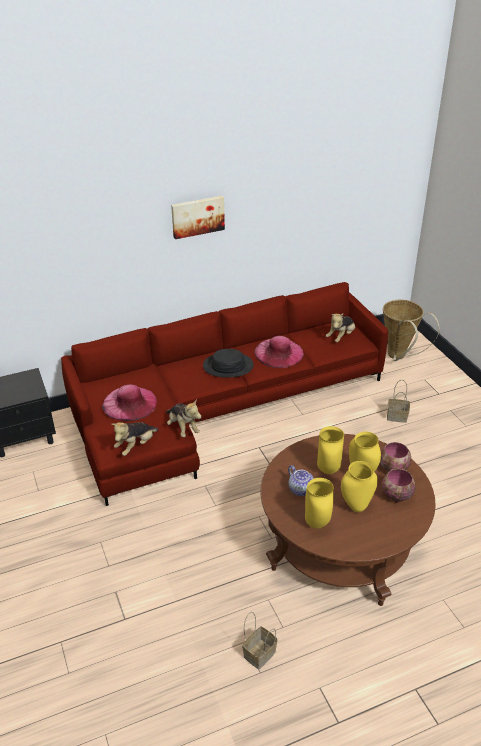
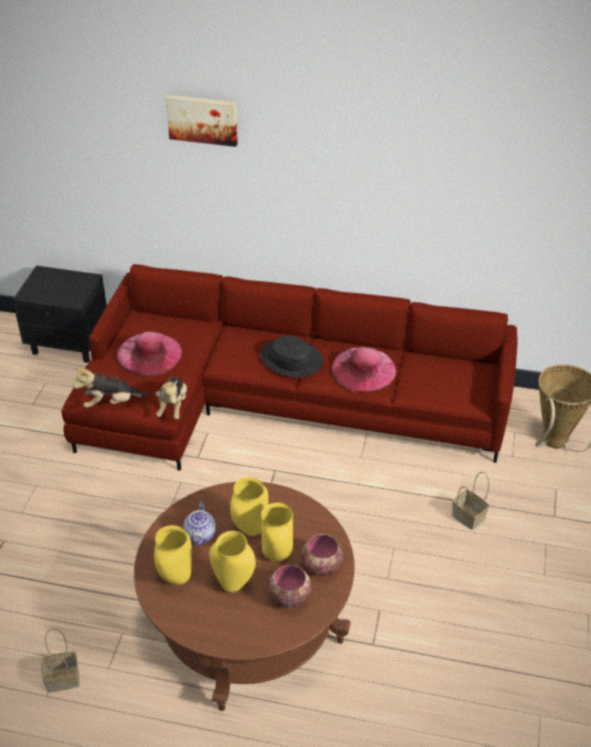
camera: 35 degrees right, 5 degrees up
picture [171,196,225,239] -> picture moved to [166,95,238,147]
plush toy [326,313,355,342] -> none

